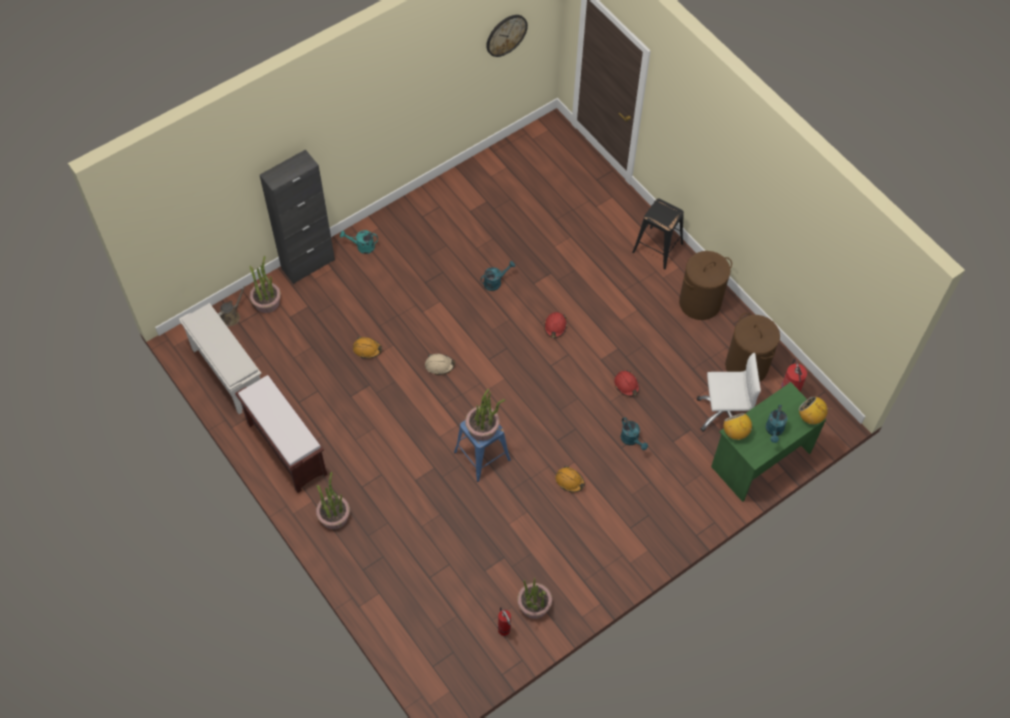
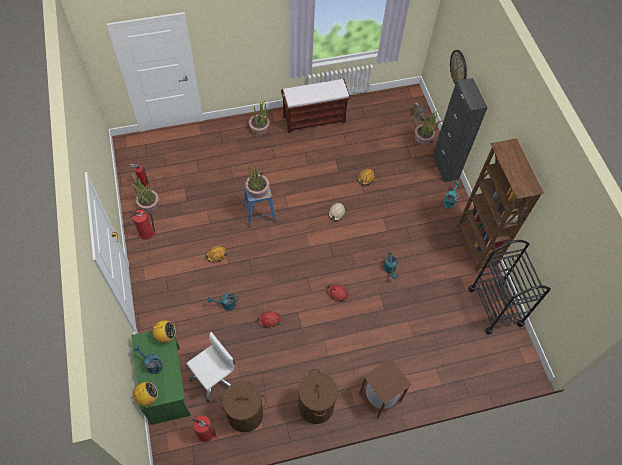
camera: 110 degrees right, 0 degrees up
white shoe rack [179,303,262,414] -> none
wall clock [486,15,528,57] -> wall clock moved to [450,50,467,84]
black stool [632,199,684,270] -> brown trash can [358,357,412,420]
white office chair [697,353,761,432] -> white office chair turned 150 degrees counterclockwise [186,332,236,402]
none -> fire extinguisher [130,210,156,240]
none -> brown bookcase [457,138,544,271]
none -> black cart [469,240,551,335]

